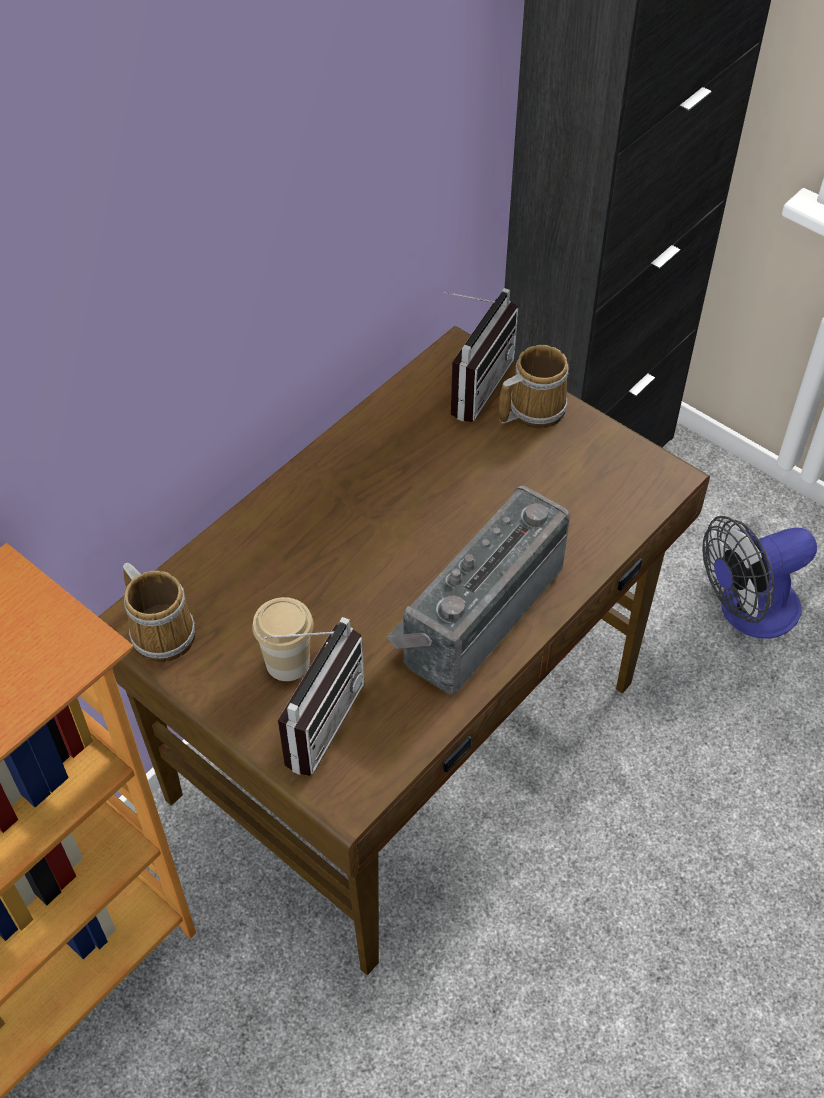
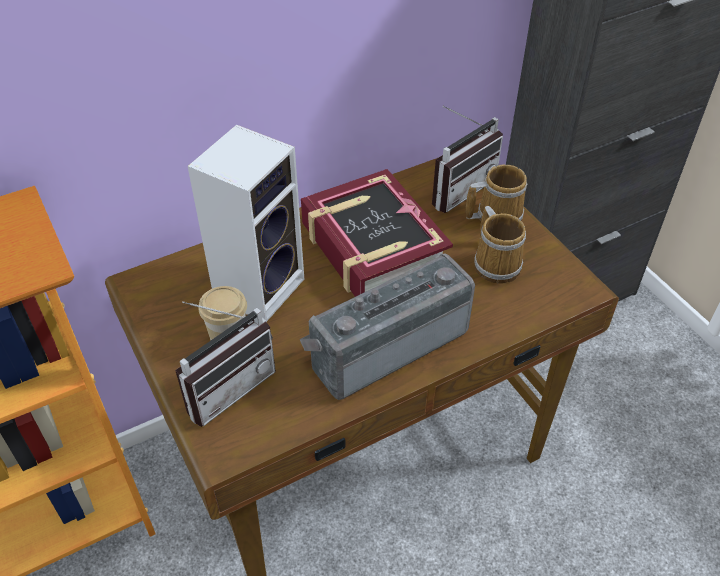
camera: 20 degrees right, 5 degrees down
mug [123,563,196,662] -> mug moved to [474,206,526,284]
fan [702,516,817,639] -> none
none -> speaker [188,125,304,322]
none -> book [301,169,453,297]

